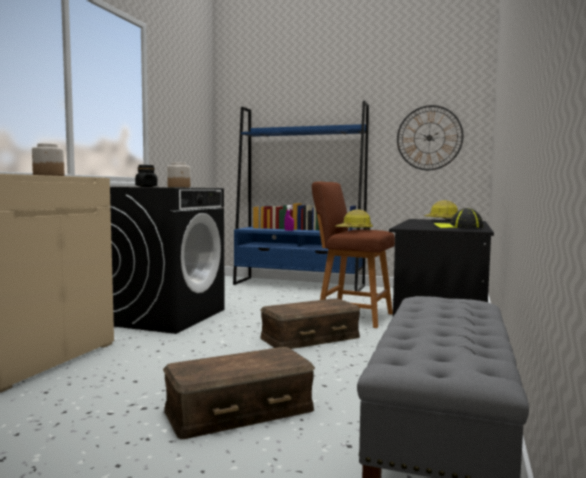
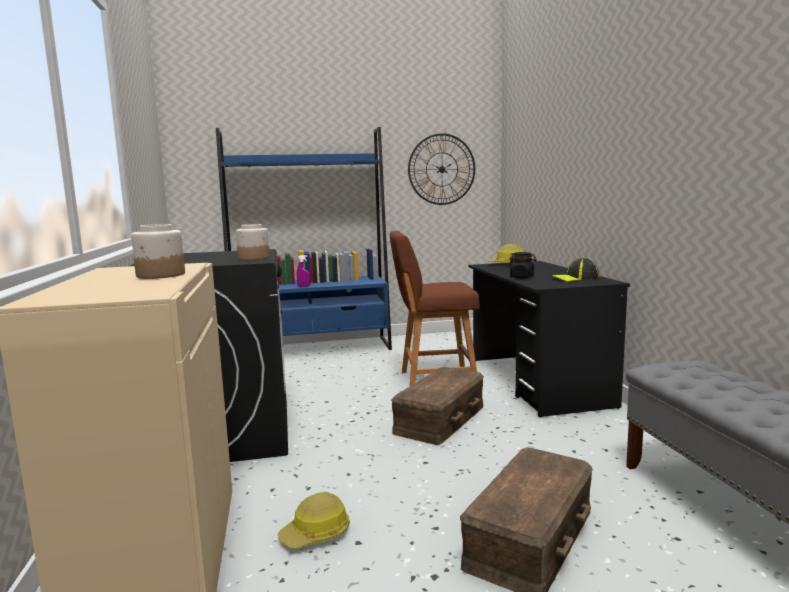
camera: 30 degrees left, 5 degrees up
black jar [135,165,158,187] -> black jar moved to [508,252,537,278]
hard hat [336,210,373,230] -> hard hat moved to [277,492,350,549]

